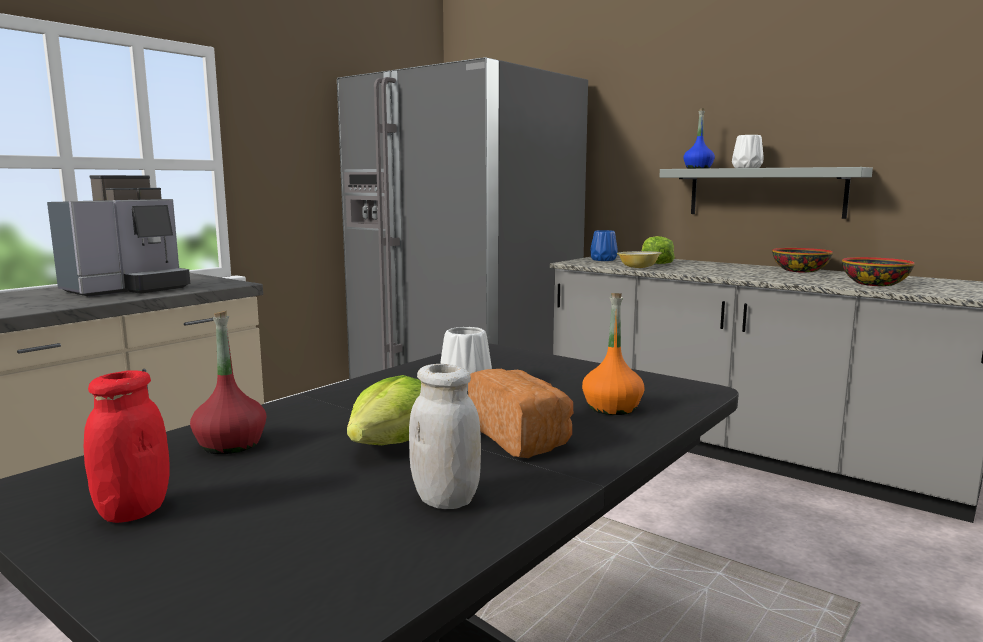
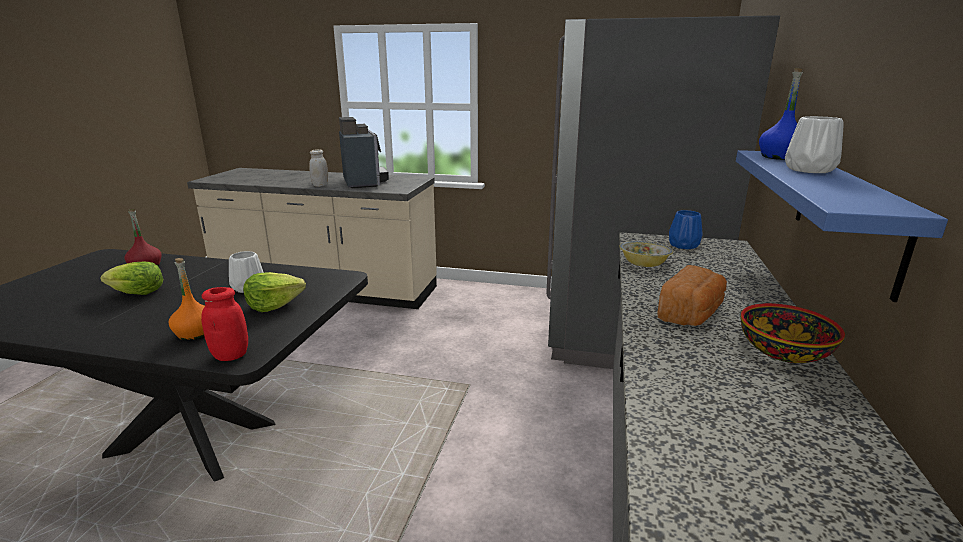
camera: 65 degrees right, 10 degrees up
coffee machine [47,175,190,297] -> coffee machine turned 120 degrees counterclockwise [339,117,389,189]
red jar [84,370,170,523] -> red jar moved to [201,287,248,361]
white jar [409,364,481,509] -> white jar moved to [309,149,328,187]
bread [468,369,573,458] -> bread moved to [658,265,727,326]
lettuce [642,236,675,264] -> lettuce moved to [243,272,306,312]
grey shelf [659,167,873,219] -> blue shelf [736,150,948,302]
bowl [842,257,915,286] -> none

